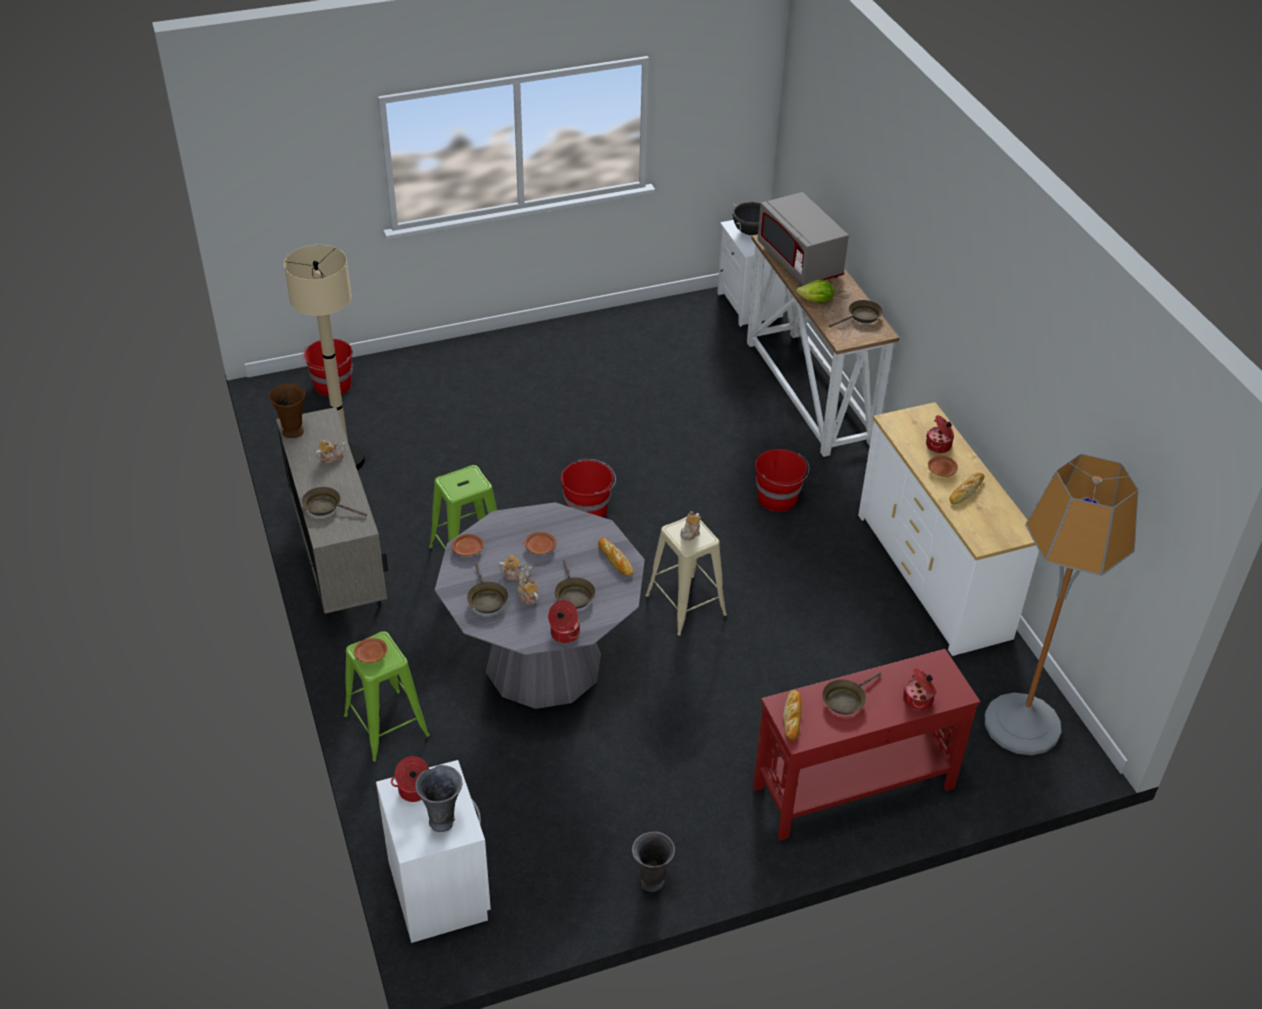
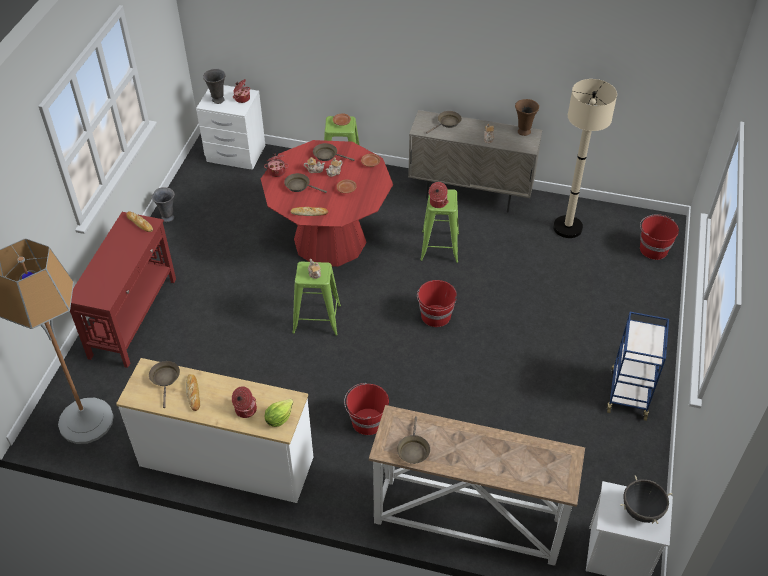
camera: 125 degrees right, 5 degrees up
grey dining table [435,502,645,709] -> red dining table [261,140,393,267]
beige stool [645,517,727,637] -> green stool [292,261,341,336]
grey microwave [757,192,849,285] -> none
lettuce [796,280,834,302] -> lettuce moved to [264,399,293,427]
brown frying pan [822,672,881,715] -> brown frying pan moved to [149,361,180,408]
cooking pot [903,668,937,711] -> cooking pot moved to [429,182,448,208]
brown plate [928,456,958,477] -> none
none -> blue cart [607,312,669,421]

